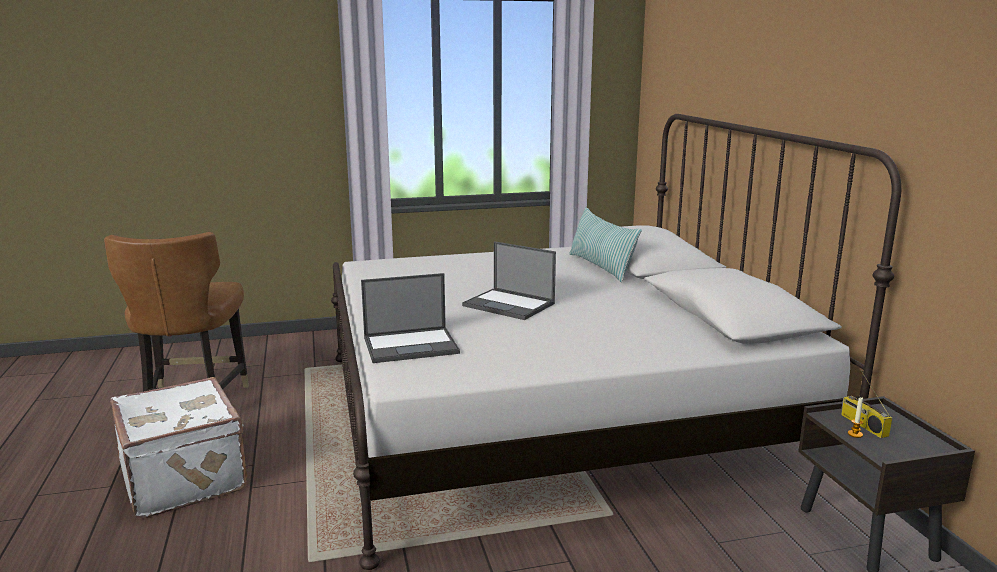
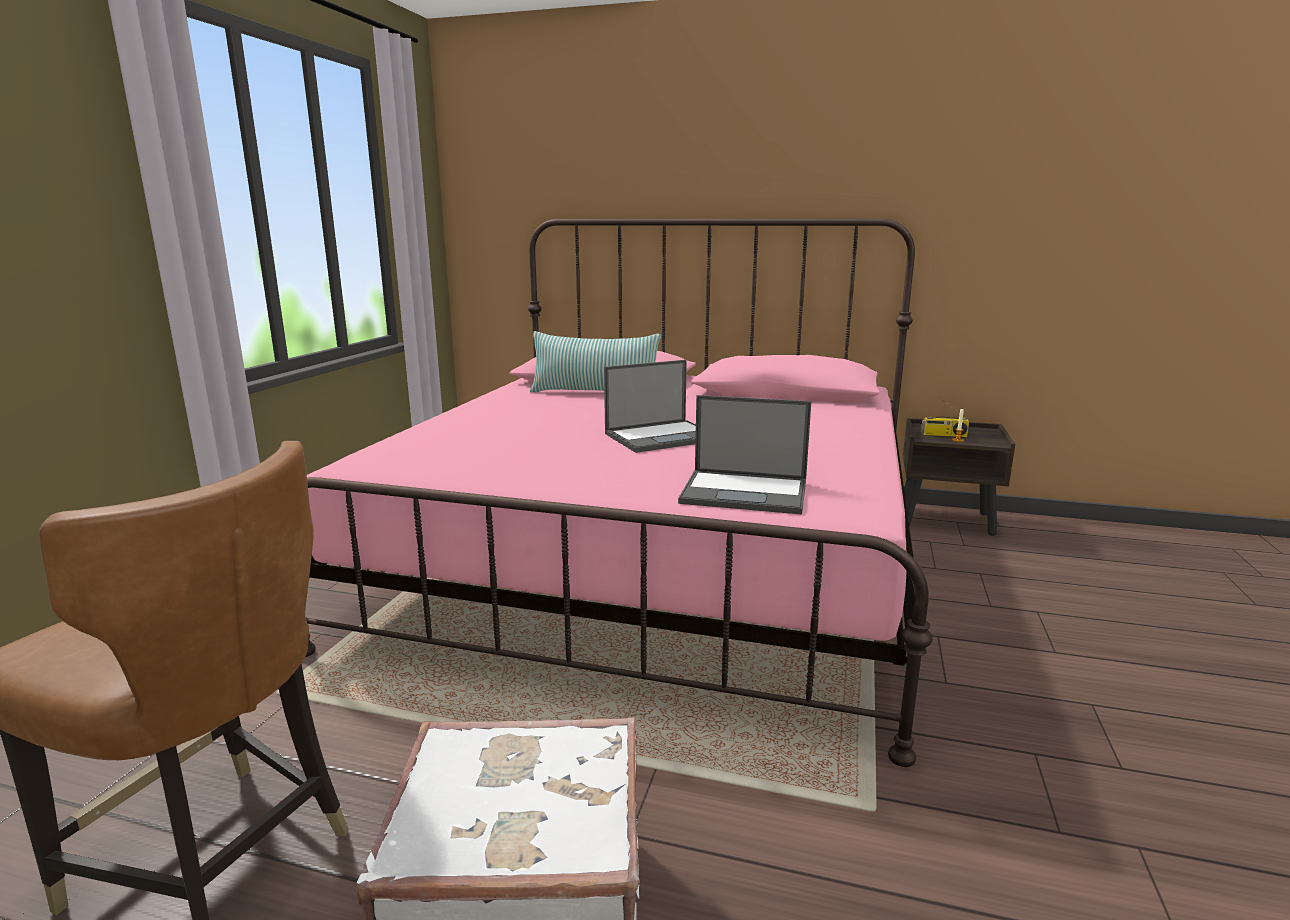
camera: 60 degrees left, 0 degrees up
white bed [331,114,901,570] -> pink bed [305,218,933,767]
laptop [361,273,460,363] -> laptop turned 90 degrees clockwise [678,395,812,514]

